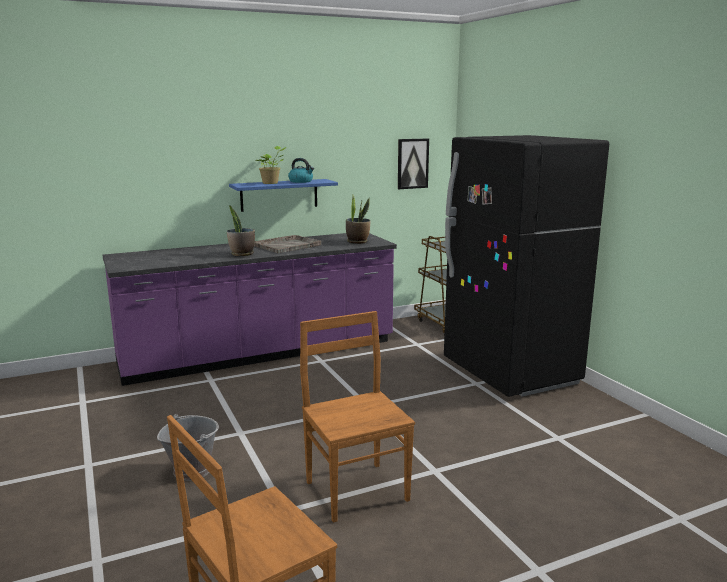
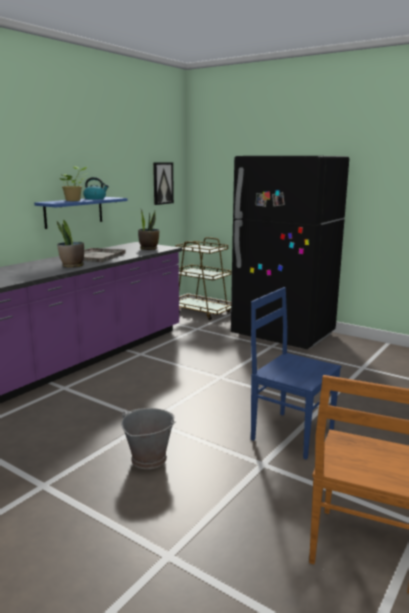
camera: 30 degrees left, 0 degrees up
brown chair [300,311,415,523] -> blue chair [251,287,341,460]

